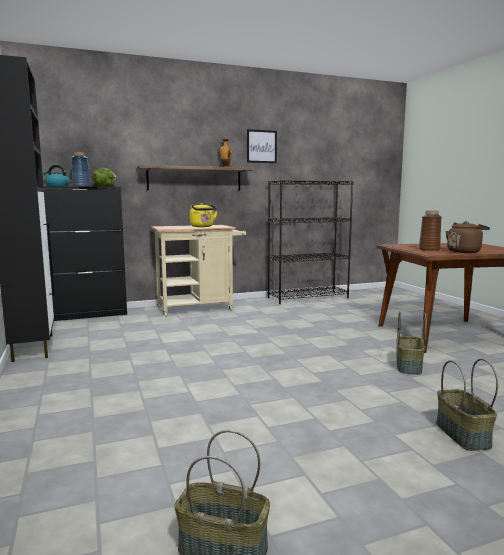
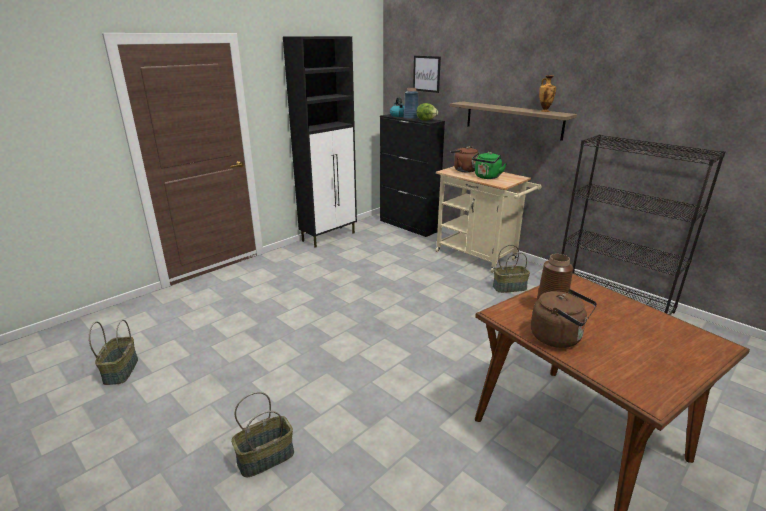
camera: 65 degrees right, 15 degrees up
yellow kettle [190,203,218,227] -> green kettle [472,152,506,179]
picture [247,129,277,163] -> picture moved to [413,56,441,93]
basket [396,311,427,375] -> basket moved to [493,245,530,293]
none -> brown kettle [450,146,478,173]

